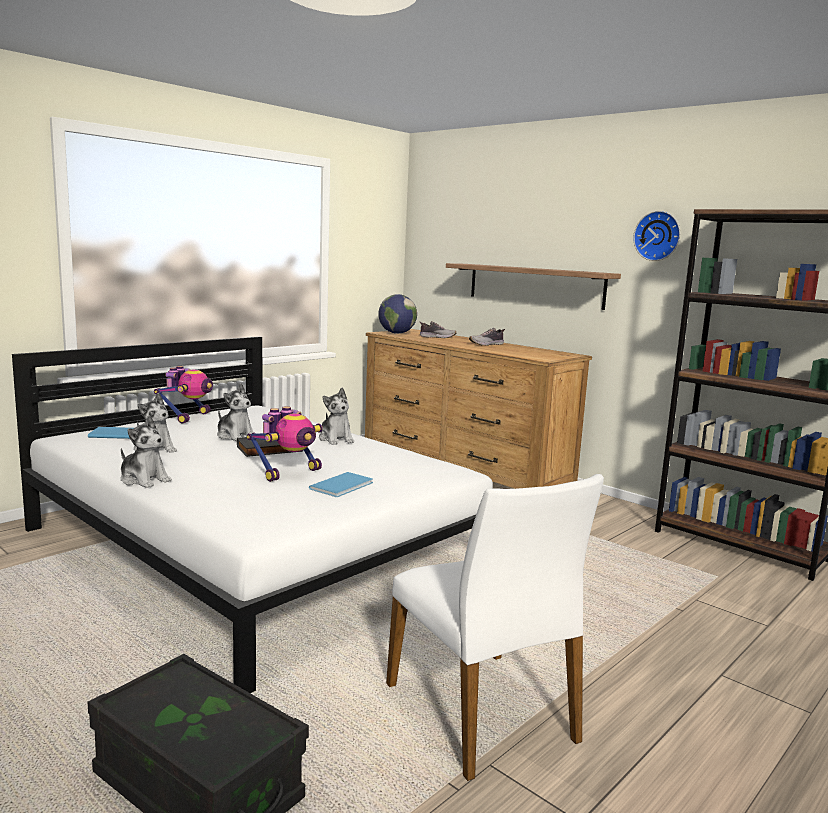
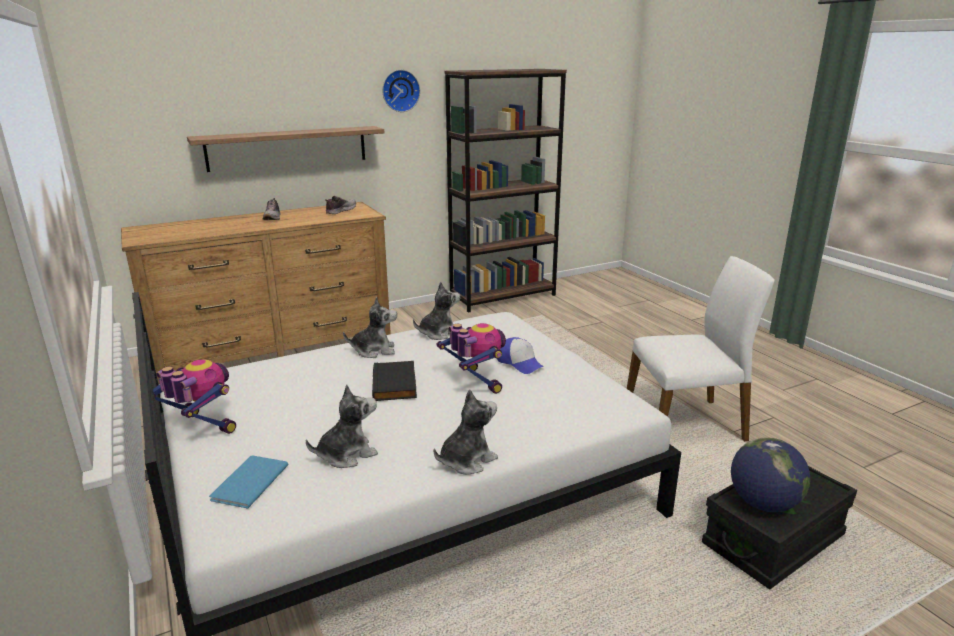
camera: 70 degrees left, 10 degrees up
plush toy [217,384,254,441] -> plush toy moved to [413,282,460,340]
blue book [309,472,373,497] -> cap [497,337,544,374]
globe [378,294,417,334] -> globe moved to [731,438,810,512]
shoe [419,321,456,338] -> shoe moved to [325,196,356,214]

